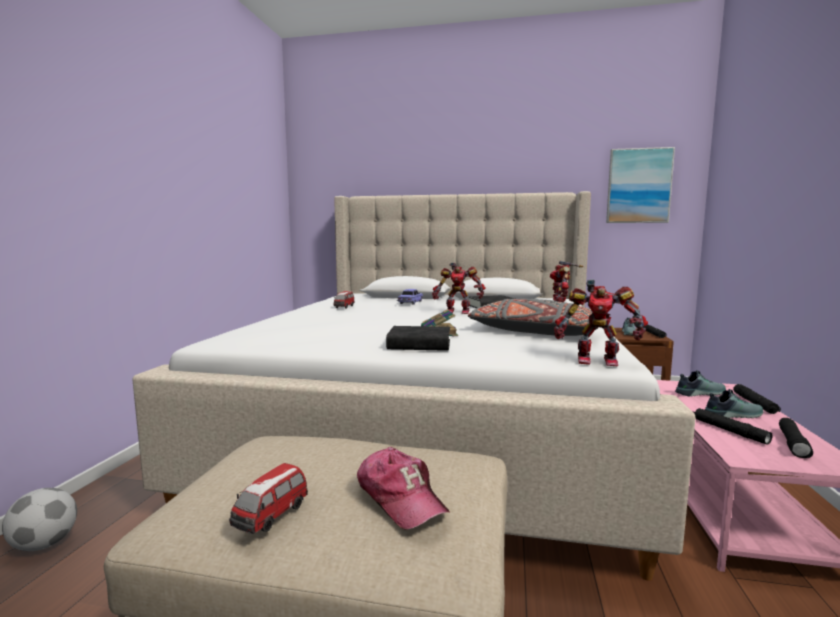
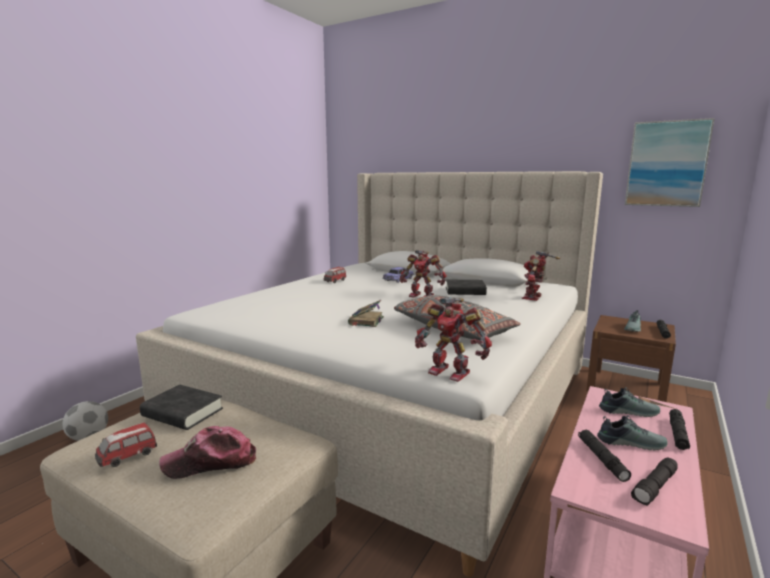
camera: 20 degrees right, 5 degrees up
cap [357,447,450,530] -> cap turned 90 degrees clockwise [159,426,256,479]
black book [386,326,450,351] -> black book moved to [140,385,223,430]

